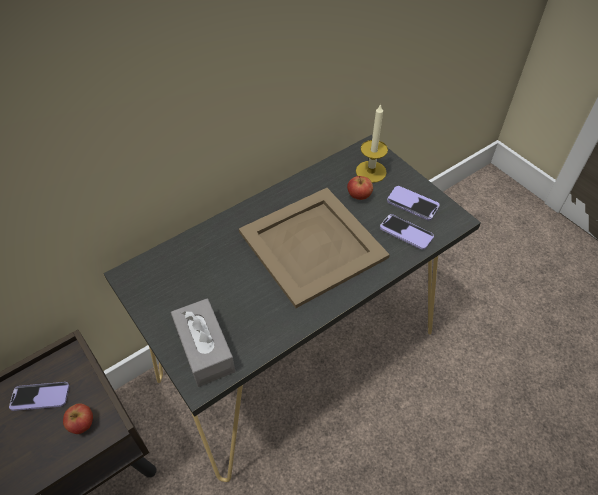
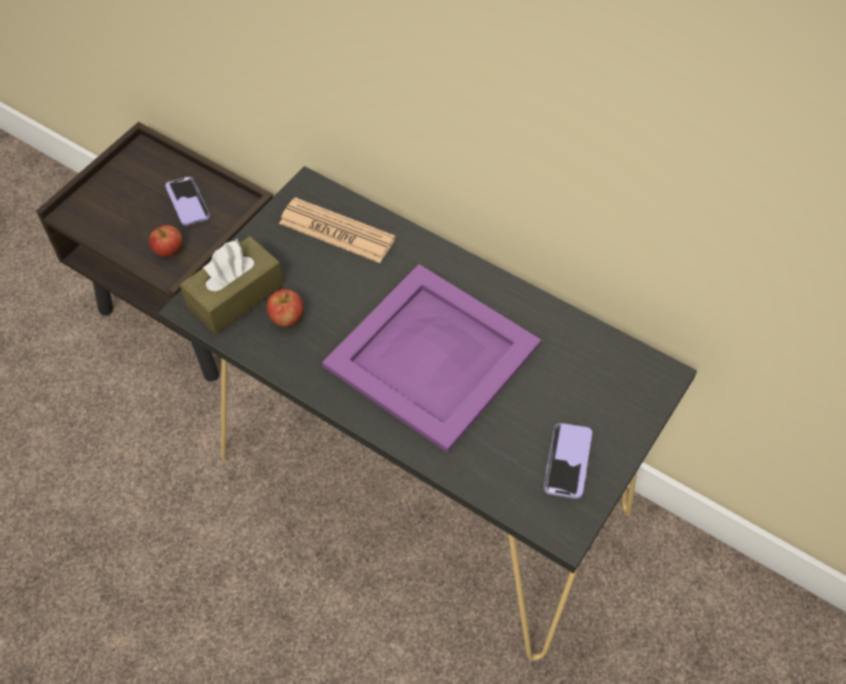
camera: 70 degrees right, 5 degrees up
grey tissue box [171,298,235,387] -> brown tissue box [180,236,283,334]
beige tray [239,188,390,308] -> purple tray [322,264,541,453]
apple [347,176,373,200] -> apple moved to [266,289,303,327]
candle [356,103,388,183] -> none
phone [380,214,434,250] -> none
none -> newspaper [279,197,396,263]

